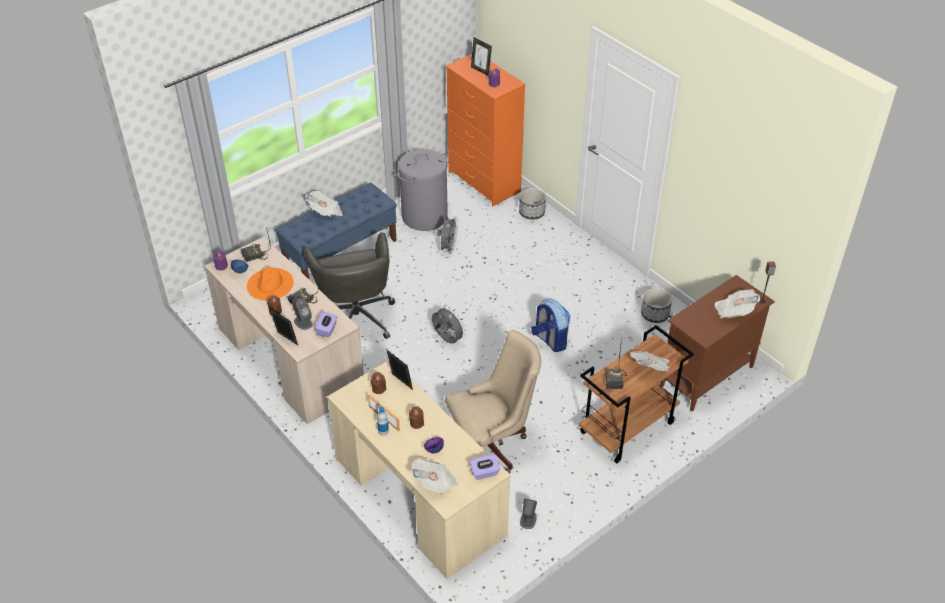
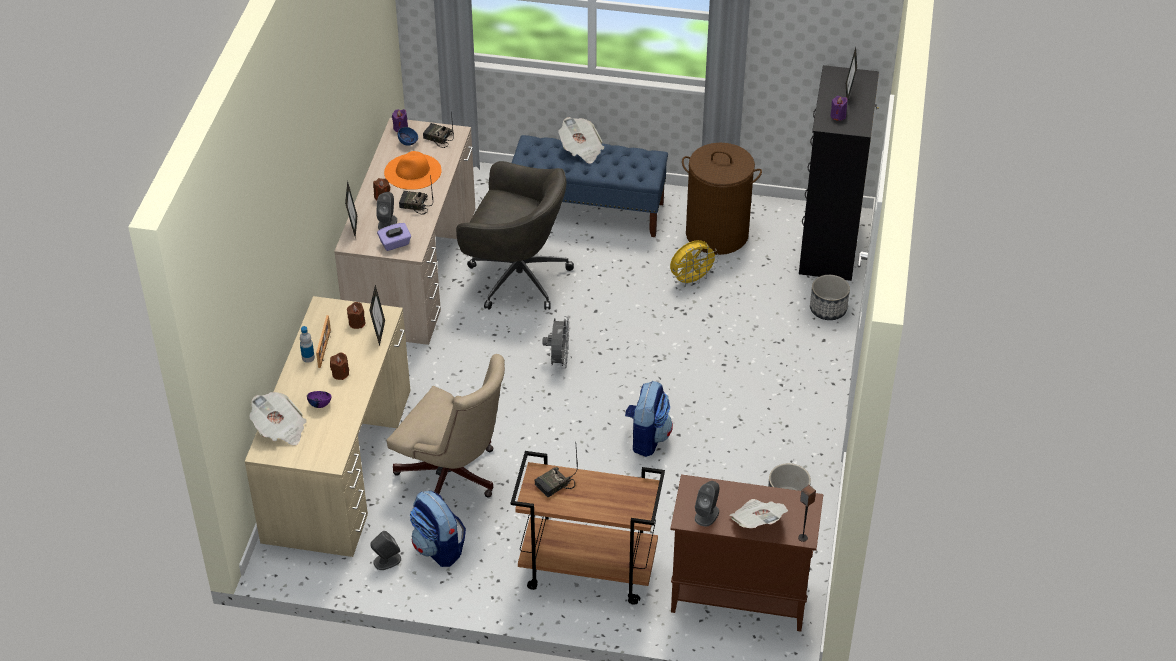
camera: 50 degrees right, 0 degrees up
grey office chair [304,232,395,339] -> grey office chair turned 105 degrees counterclockwise [456,161,574,310]
grey laundry basket [396,149,449,231] -> brown laundry basket [682,143,762,255]
grey fan [437,216,458,253] -> yellow fan [670,240,719,287]
orange dresser [445,54,526,206] -> black dresser [799,65,879,281]
purple tissue box [469,454,500,480] -> none
newspaper [630,351,670,371] -> none
none -> backpack [409,491,466,567]
none -> grey speaker [695,481,720,527]

